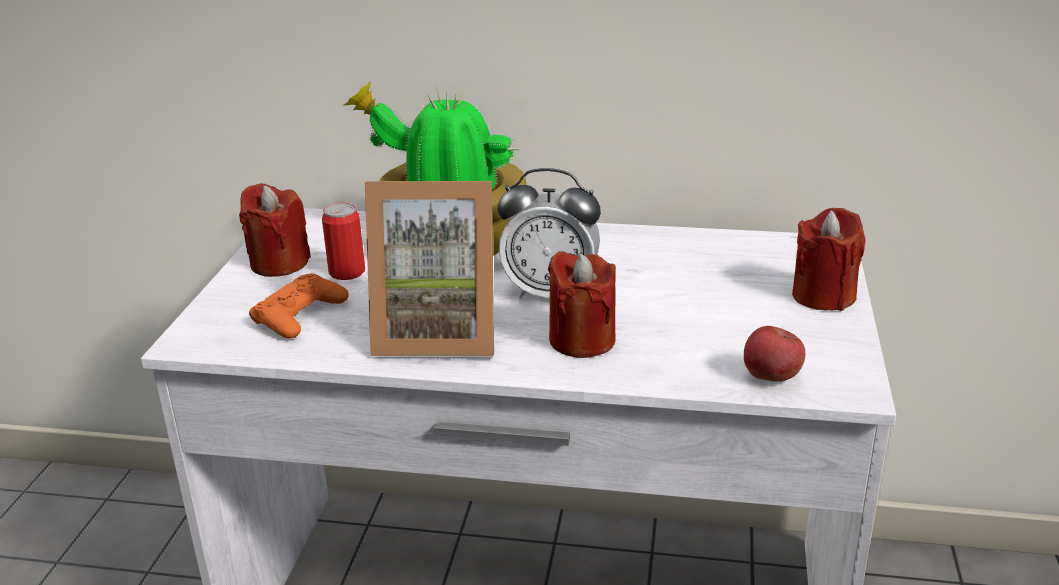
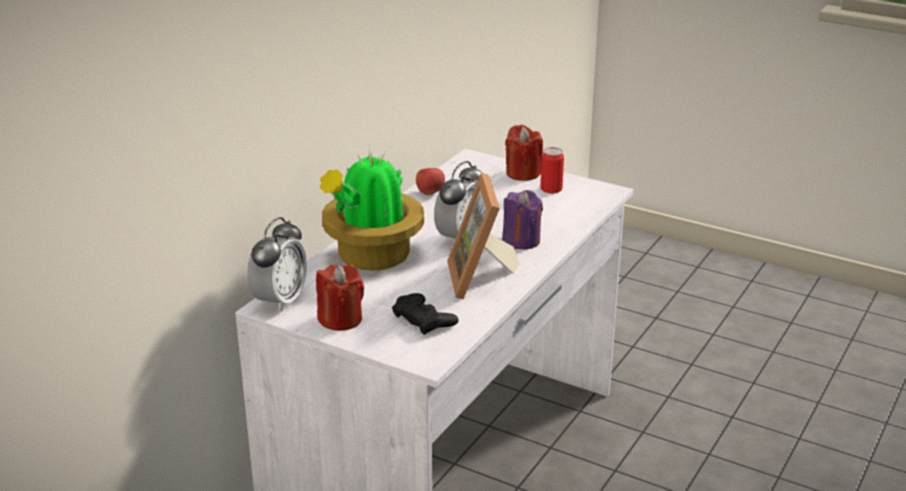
camera: 70 degrees left, 0 degrees up
orange game controller [249,273,349,339] -> black game controller [392,293,459,335]
can [322,202,365,280] -> can moved to [541,147,564,194]
picture frame [365,181,494,357] -> picture frame turned 150 degrees clockwise [447,173,520,299]
red candle [548,251,616,358] -> purple candle [502,190,543,249]
apple [744,326,805,381] -> apple moved to [416,168,445,195]
none -> alarm clock [247,217,307,313]

